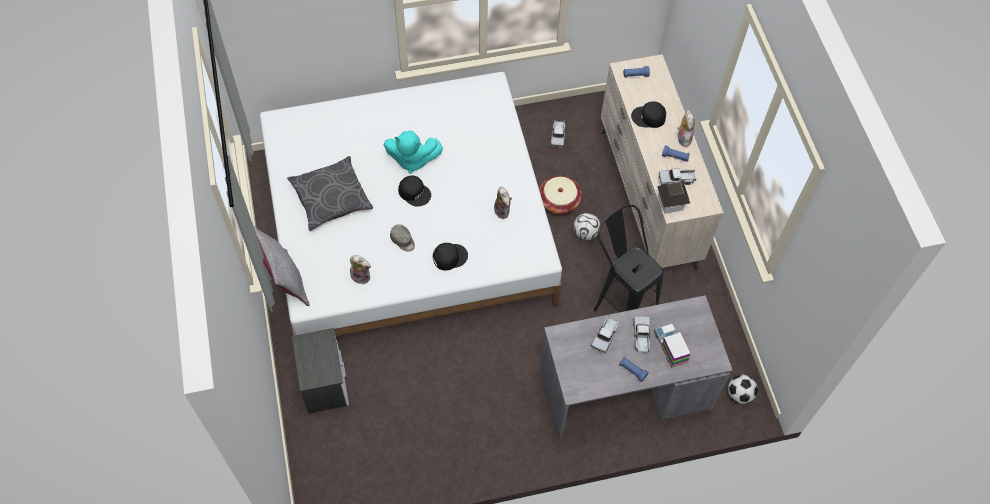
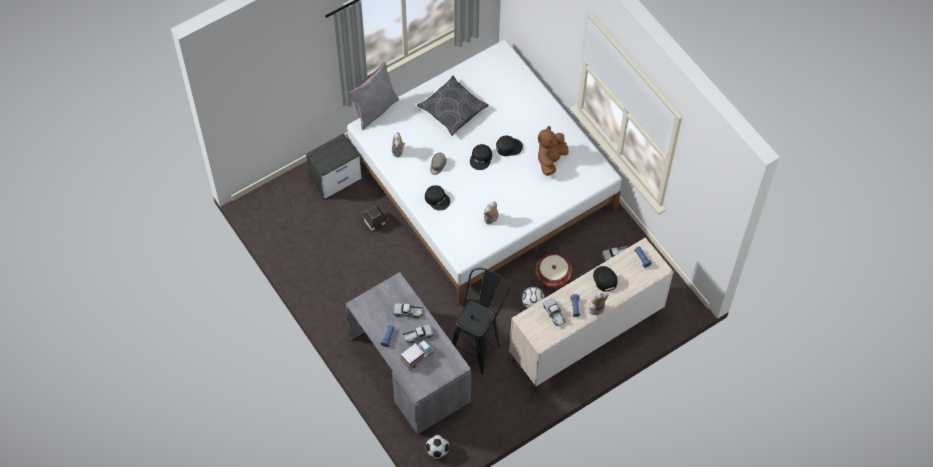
camera: 70 degrees right, 0 degrees up
turquoise plush toy [384,130,443,174] -> black cap [496,136,523,156]
toy house [657,182,690,214] -> toy house moved to [361,205,388,231]
none -> brown plush toy [538,126,568,176]

